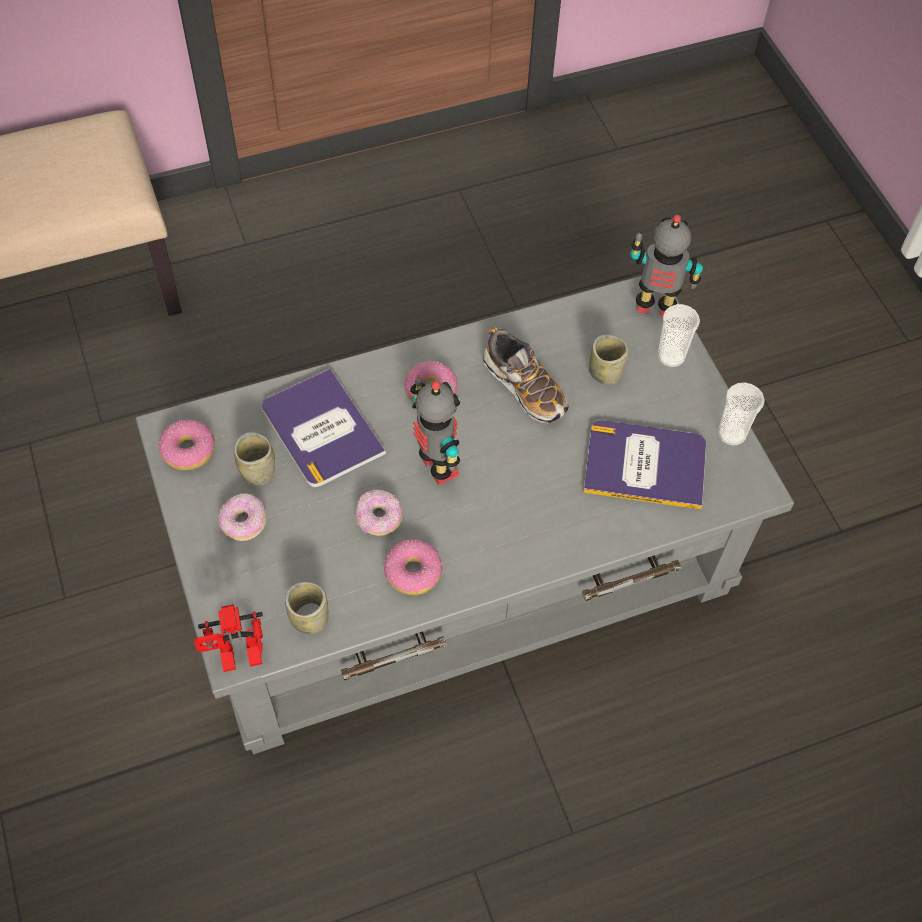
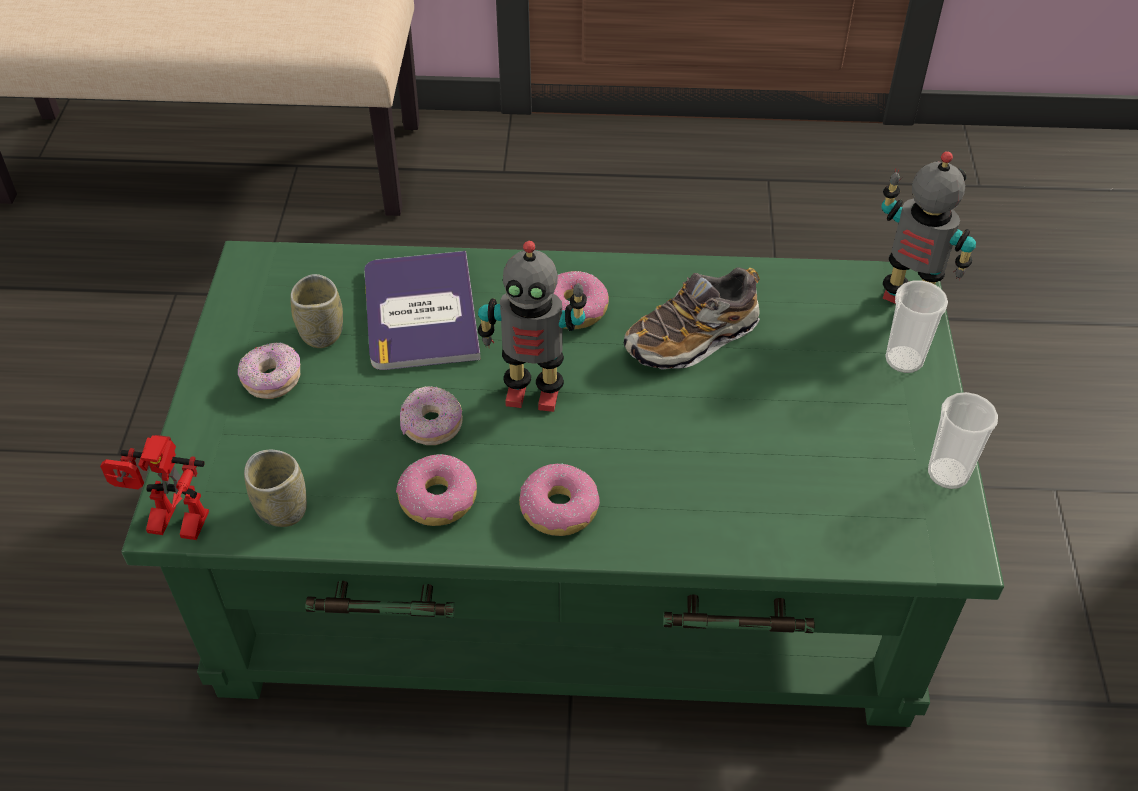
camera: 25 degrees right, 10 degrees down
grey coffee table [135,276,794,754] -> green coffee table [121,241,1004,727]
donut [158,420,215,470] -> donut moved to [519,464,600,536]
toy robot [410,375,460,485] -> toy robot turned 105 degrees clockwise [478,240,587,412]
shoe [483,327,568,424] -> shoe turned 75 degrees clockwise [624,267,760,369]
book [583,420,706,510] -> none
cup [589,335,629,385] -> none

